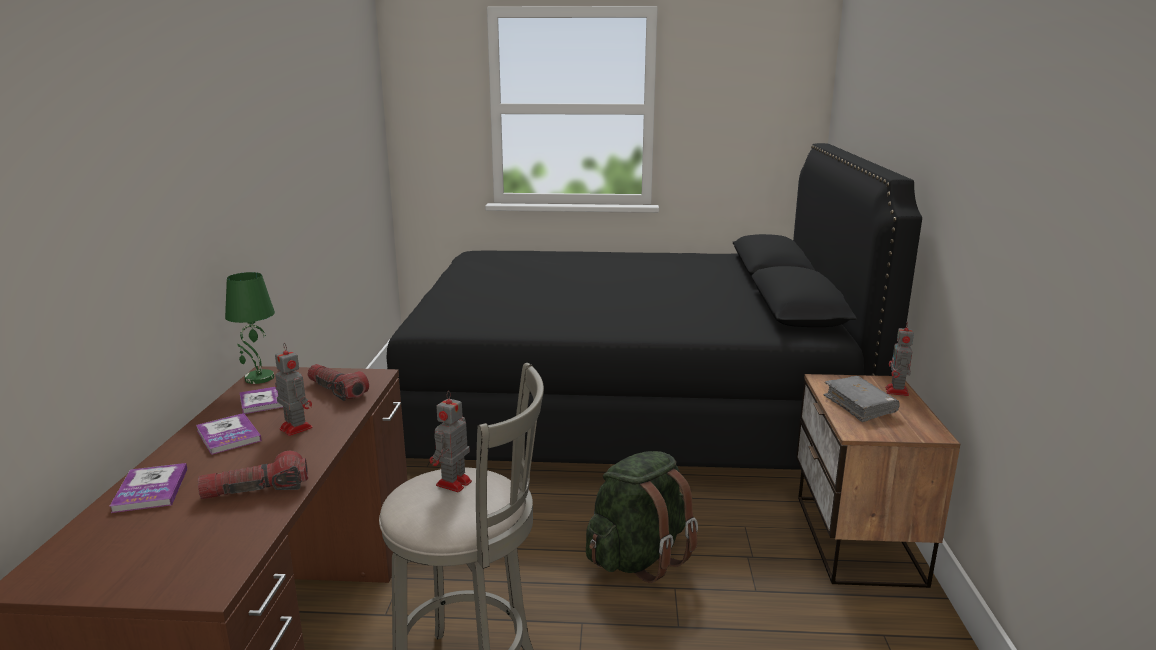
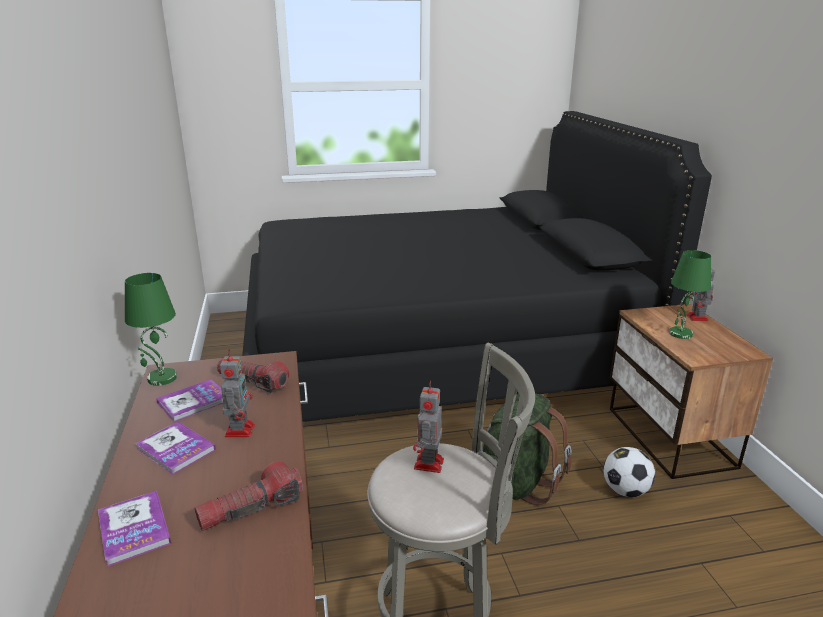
camera: 15 degrees left, 5 degrees up
toy robot [275,343,313,436] -> toy robot turned 60 degrees clockwise [220,349,255,437]
grey book [824,376,900,422] -> green table lamp [669,250,711,339]
none -> football [603,447,655,497]

